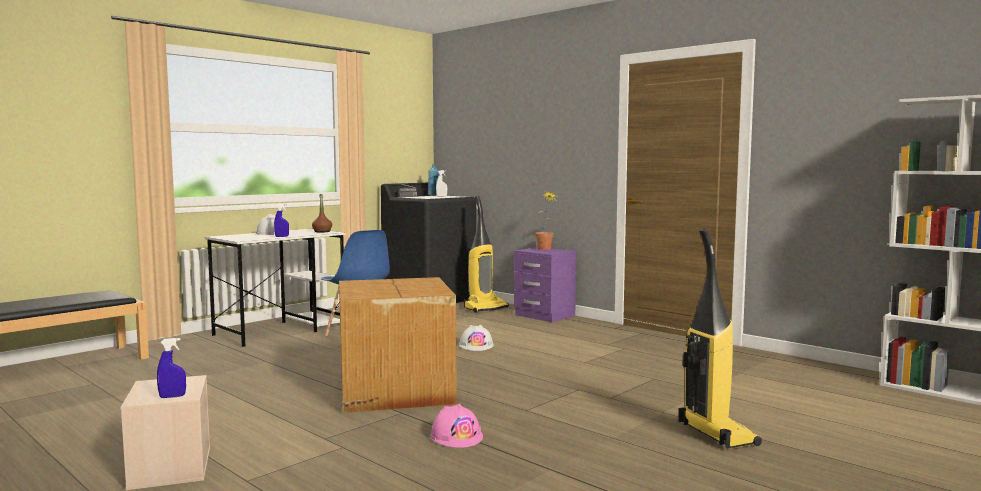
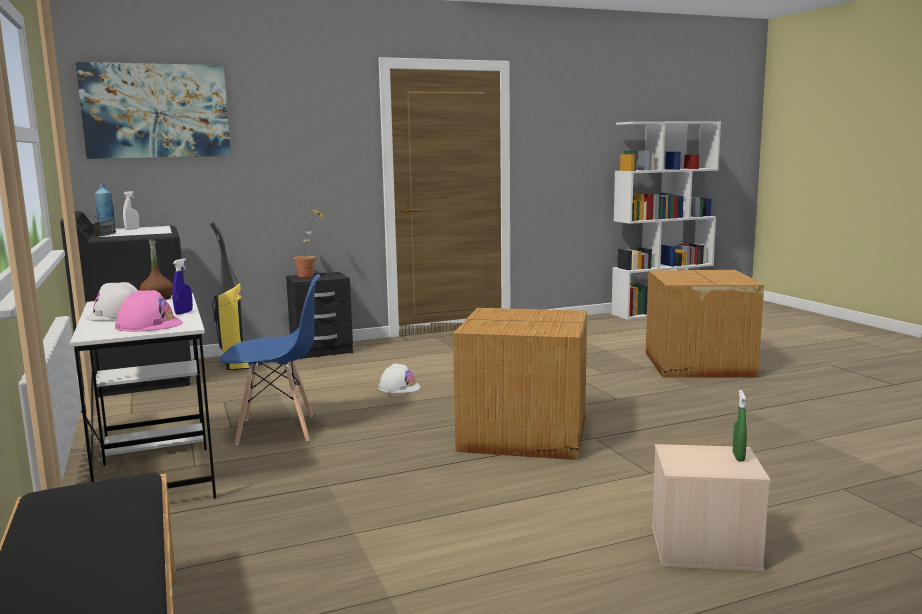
camera: 65 degrees left, 5 degrees up
blue spray bottle [157,338,186,398] -> green spray bottle [733,390,747,462]
pink hard hat [430,403,483,448] -> pink hard hat moved to [115,290,183,331]
purple nightstand [514,247,576,322] -> black nightstand [286,272,353,359]
vacuum cleaner [679,228,762,448] -> cardboard box [646,270,764,378]
none -> picture [76,62,231,159]

